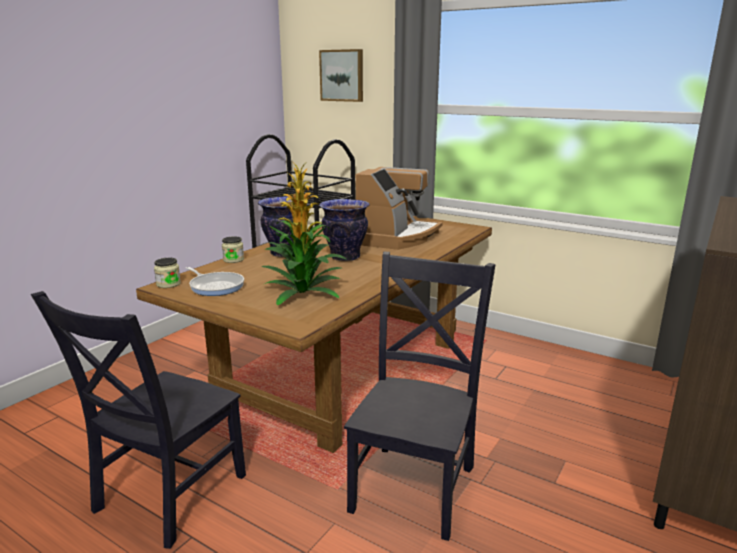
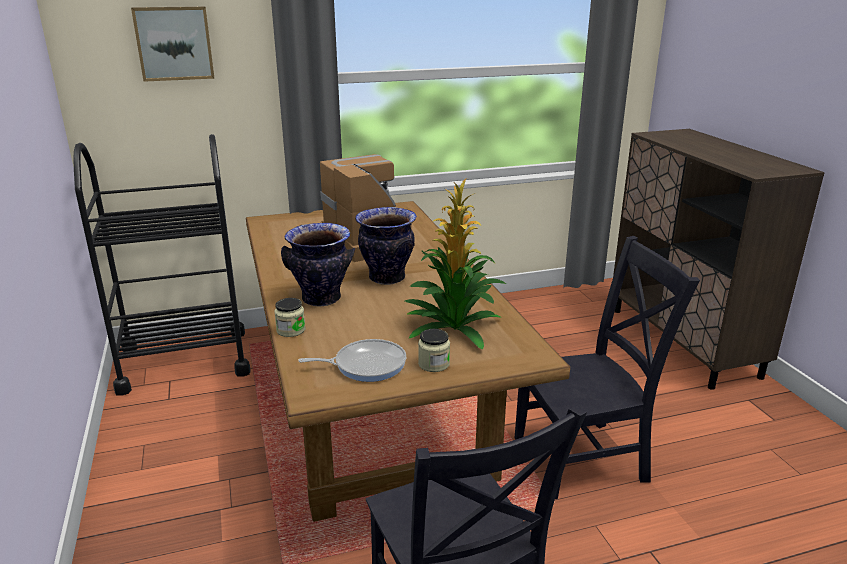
camera: 50 degrees left, 5 degrees up
jar [154,258,181,288] -> jar moved to [418,329,450,372]
black chair [344,252,496,541] -> black chair turned 105 degrees clockwise [514,236,700,499]

